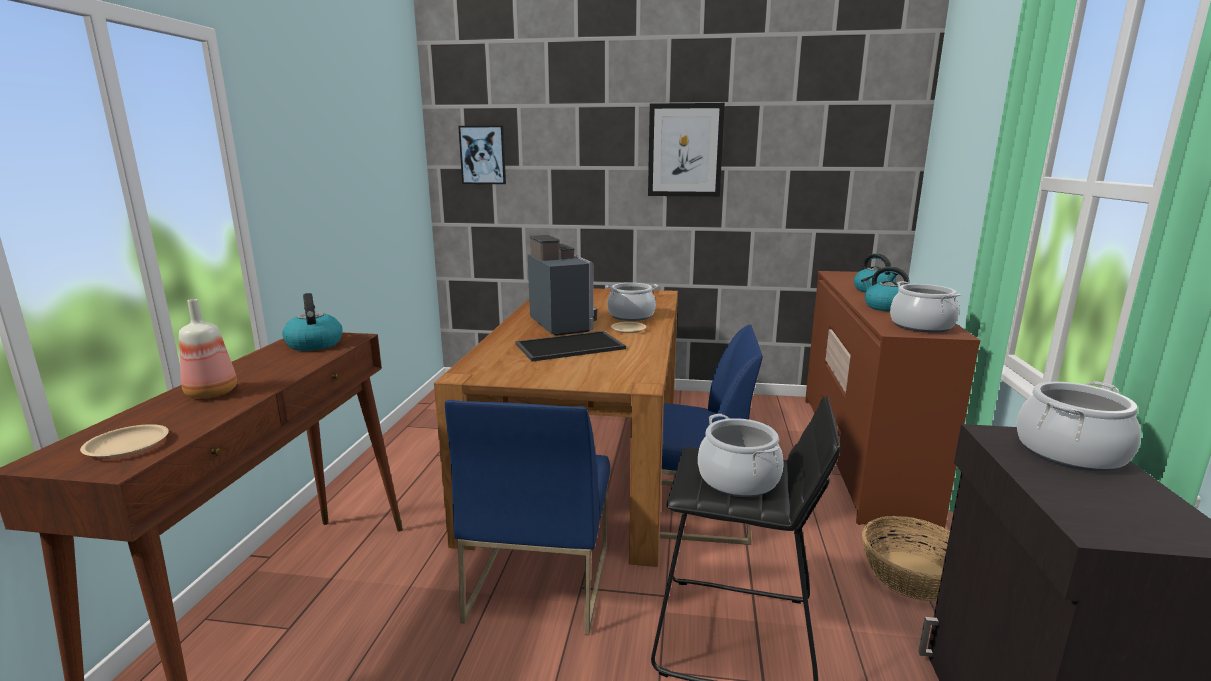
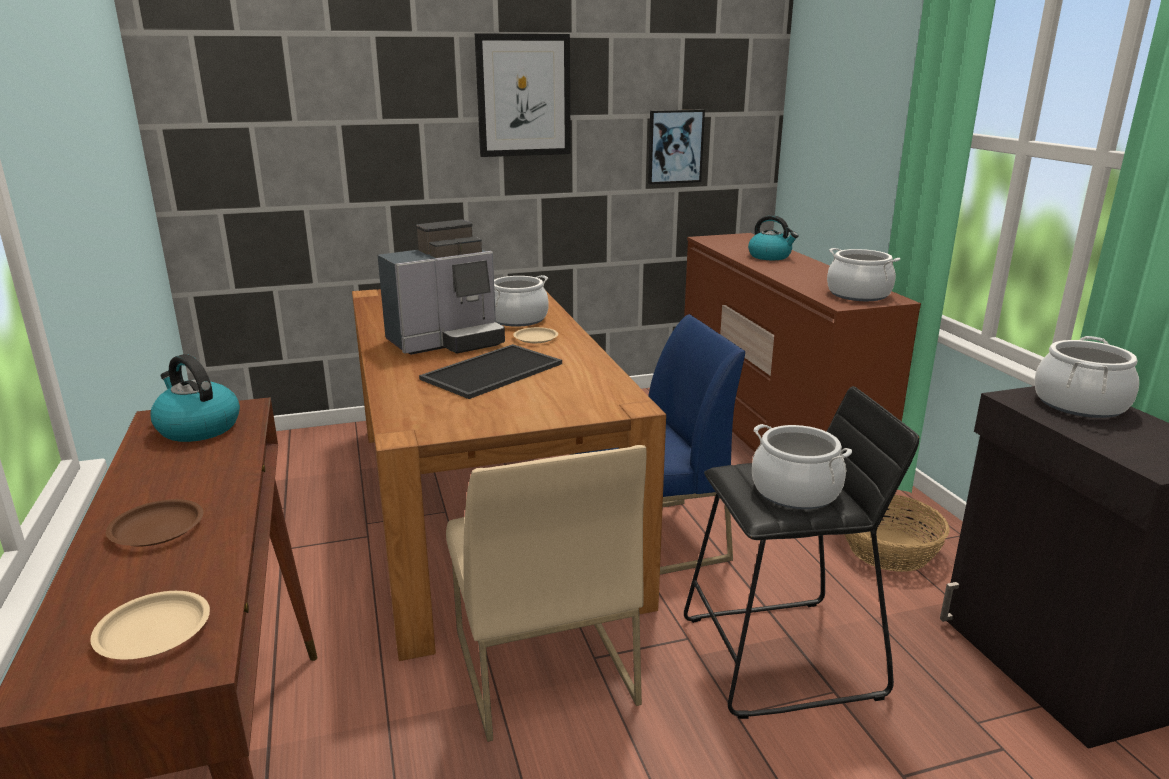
camera: 25 degrees left, 5 degrees up
bottle [179,299,237,399] -> brown plate [106,499,203,546]
blue chair [445,400,610,635] -> beige chair [446,445,647,742]
picture [458,126,506,184] -> picture moved to [648,109,705,184]
coffee machine [528,235,597,336] -> coffee machine turned 105 degrees clockwise [378,220,505,355]
kettle [861,266,910,312] -> none

